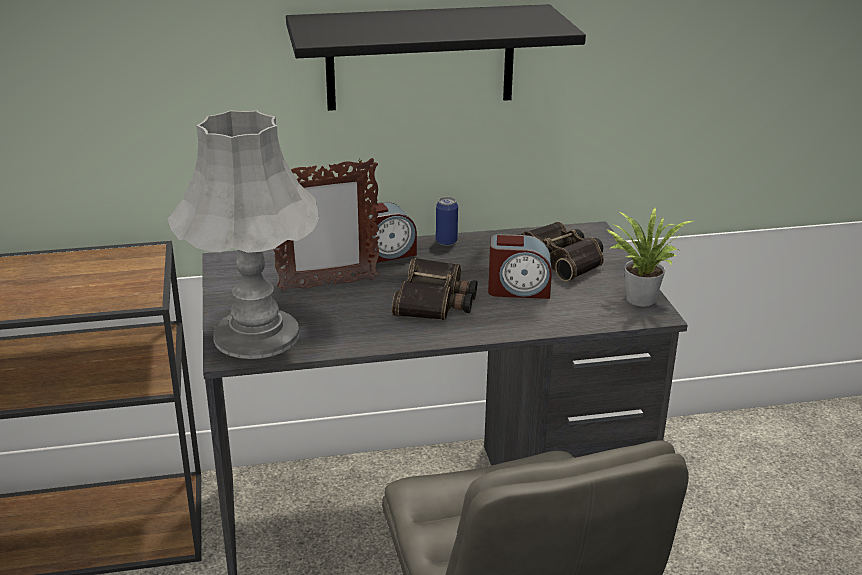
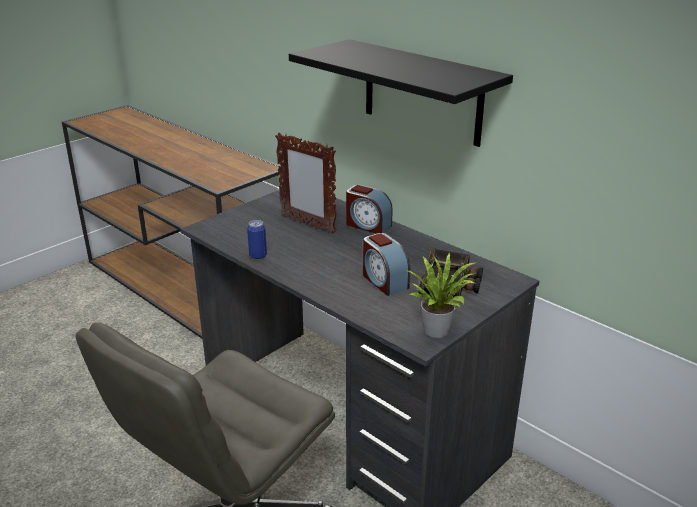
camera: 55 degrees right, 0 degrees up
grey table lamp [168,110,320,359] -> none
binoculars [392,258,477,320] -> none
can [436,197,458,246] -> can moved to [247,220,267,259]

